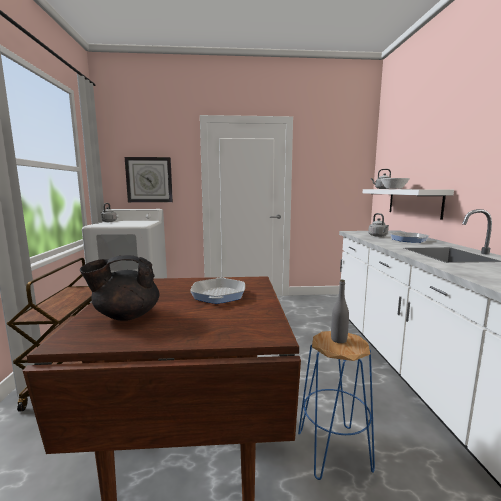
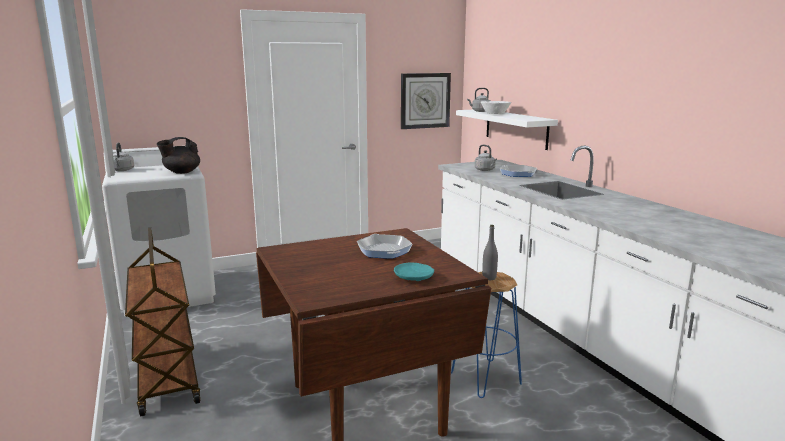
camera: 20 degrees left, 5 degrees up
black teapot [80,255,159,321] -> black teapot moved to [157,137,200,174]
wall clock [125,157,173,202] -> wall clock moved to [401,73,451,129]
none -> turquoise plate [394,262,434,281]

